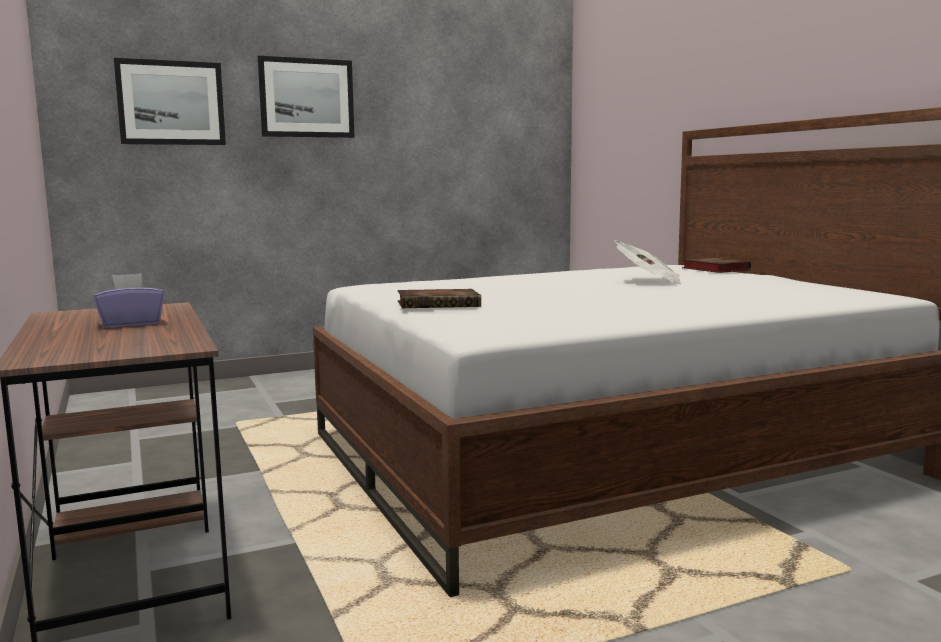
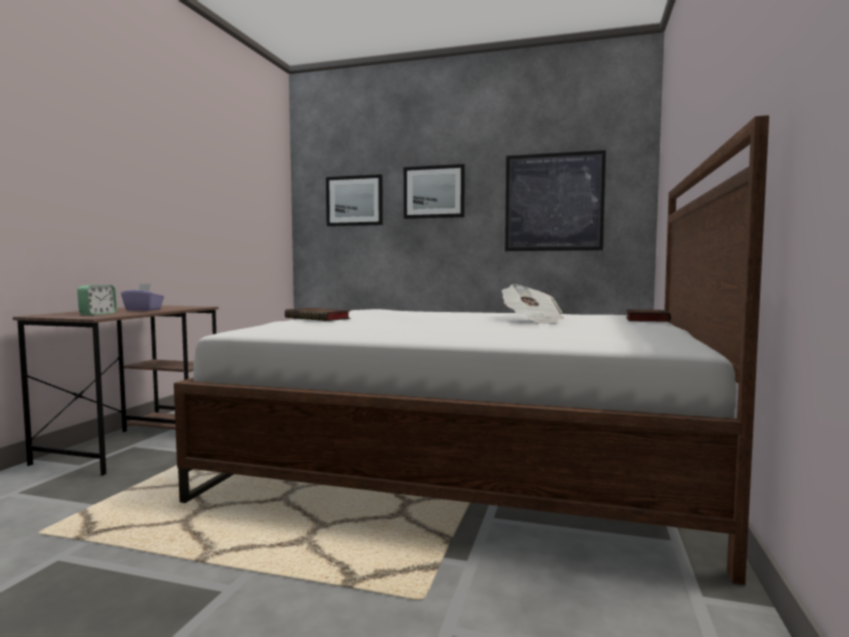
camera: 40 degrees right, 5 degrees down
none -> alarm clock [77,285,117,315]
none -> picture [505,150,606,251]

